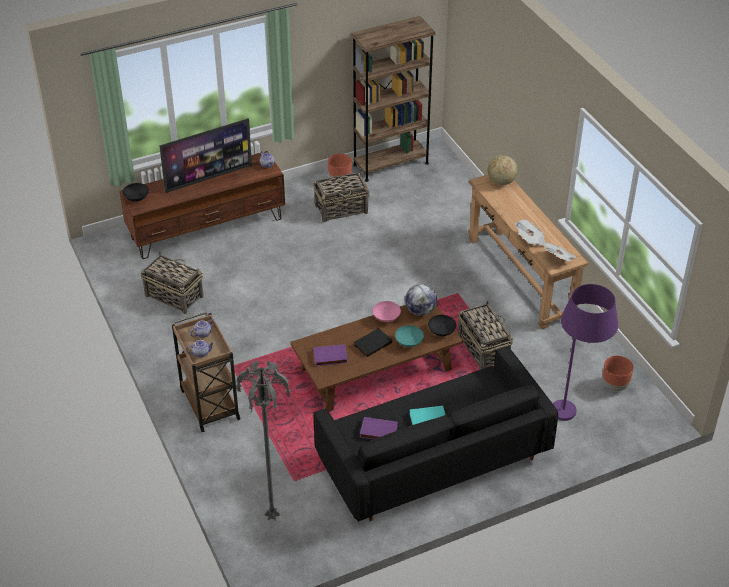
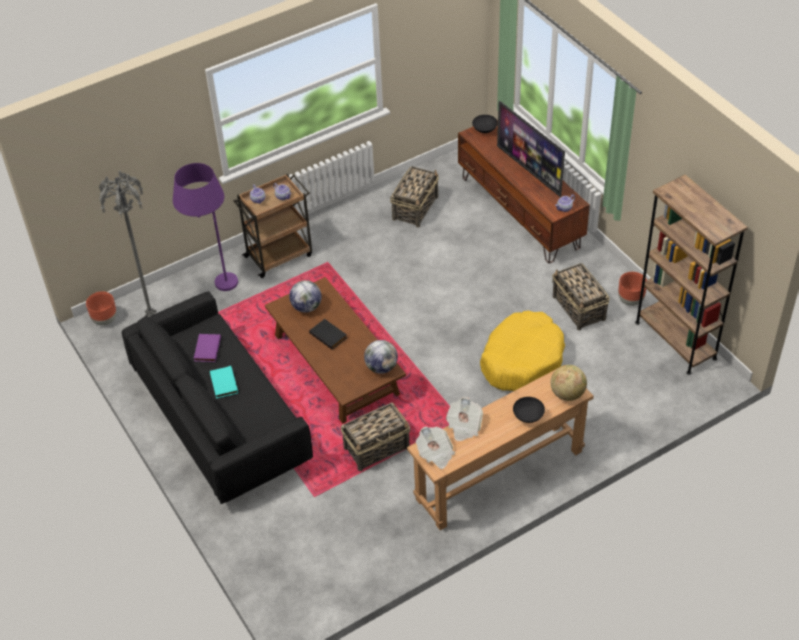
camera: 85 degrees right, 5 degrees up
purple book [313,344,348,366] -> globe [289,280,322,313]
pink bowl [373,301,401,322] -> none
turquoise bowl [395,325,424,347] -> none
black bowl [428,315,456,336] -> black bowl moved to [513,397,545,423]
purple floor lamp [553,284,618,421] -> purple floor lamp moved to [173,163,238,291]
brown planter [602,356,634,391] -> brown planter moved to [86,292,117,326]
none -> yellow dog bed [480,311,565,391]

